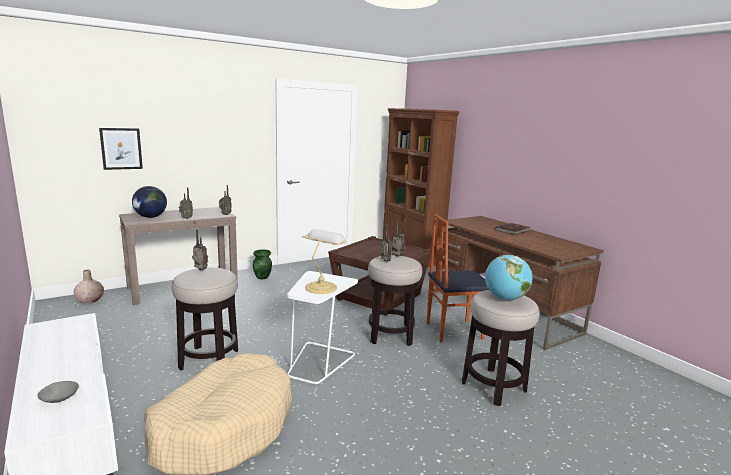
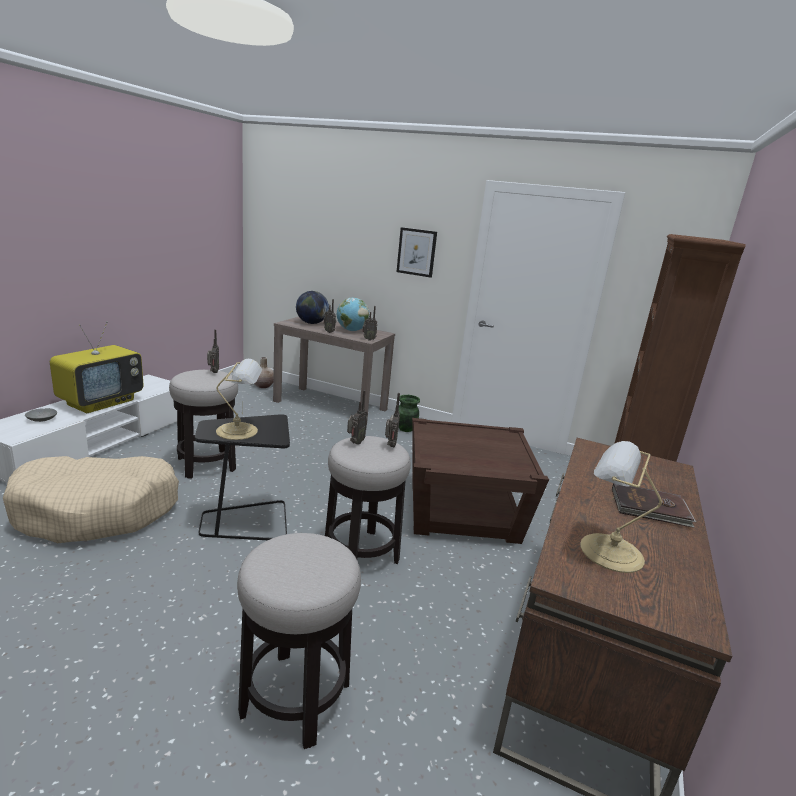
camera: 55 degrees right, 5 degrees up
picture [99,128,143,170] -> picture moved to [397,227,437,278]
white side table [287,271,358,384] -> black side table [195,414,290,540]
chair [427,214,489,342] -> none
globe [485,255,532,300] -> globe moved to [337,298,370,331]
none -> television [50,321,144,413]
none -> table lamp [580,441,662,573]

